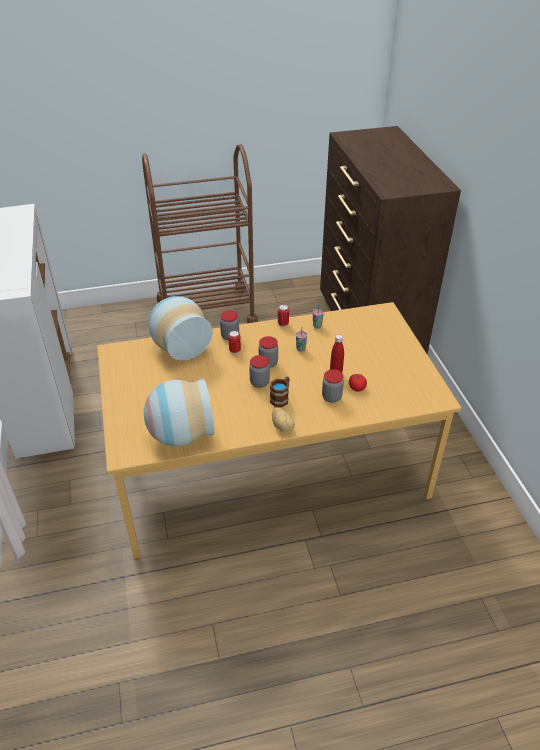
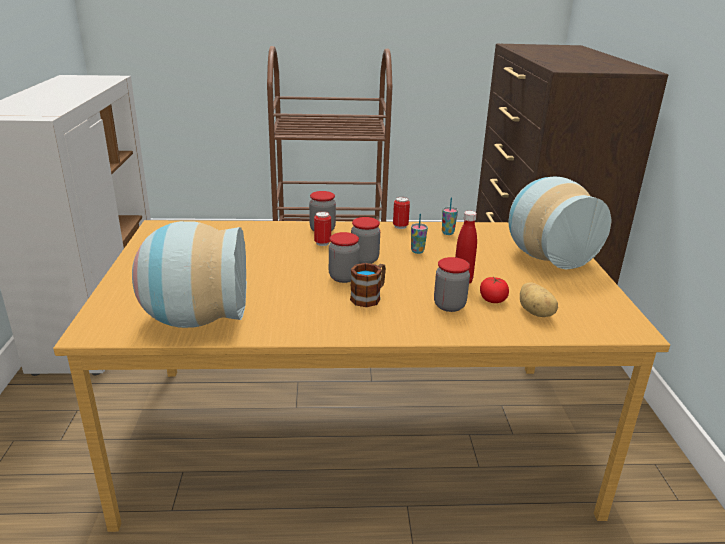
camera: 10 degrees right, 15 degrees down
vase [149,296,213,361] -> vase moved to [508,177,611,270]
potato [272,408,295,432] -> potato moved to [520,282,558,317]

